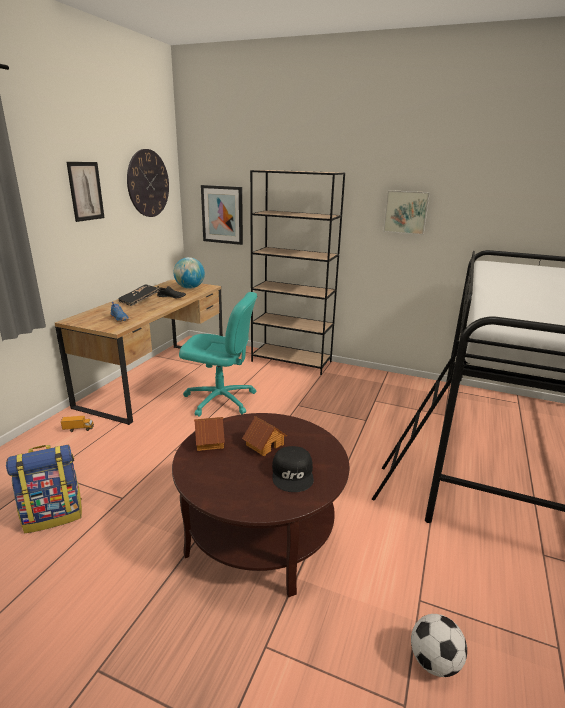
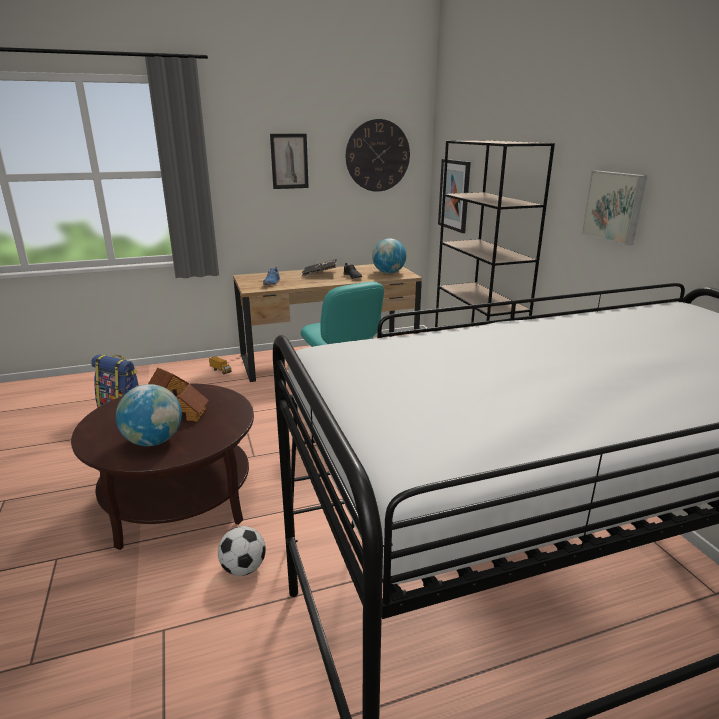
camera: 50 degrees right, 0 degrees up
black cap [272,446,314,492] -> globe [116,384,182,446]
football [411,614,467,677] -> football moved to [218,526,266,576]

